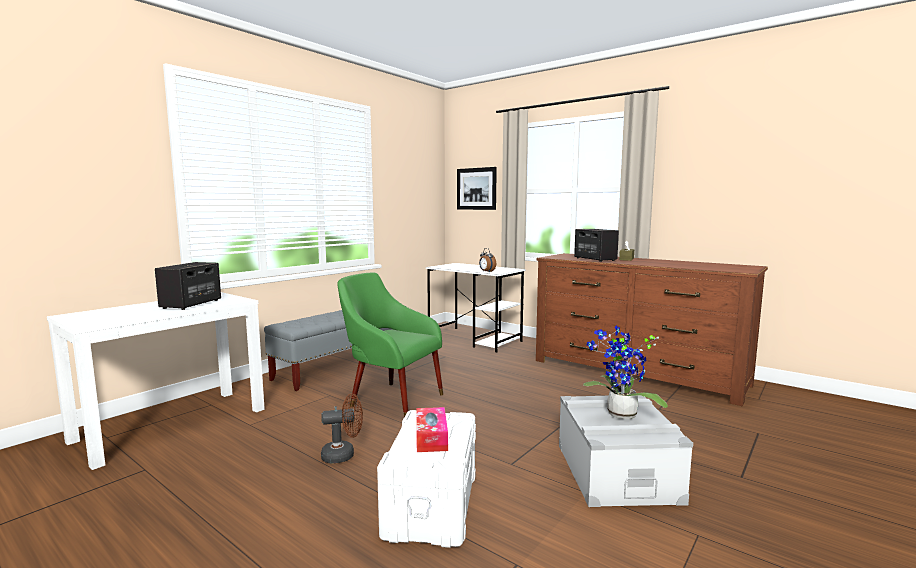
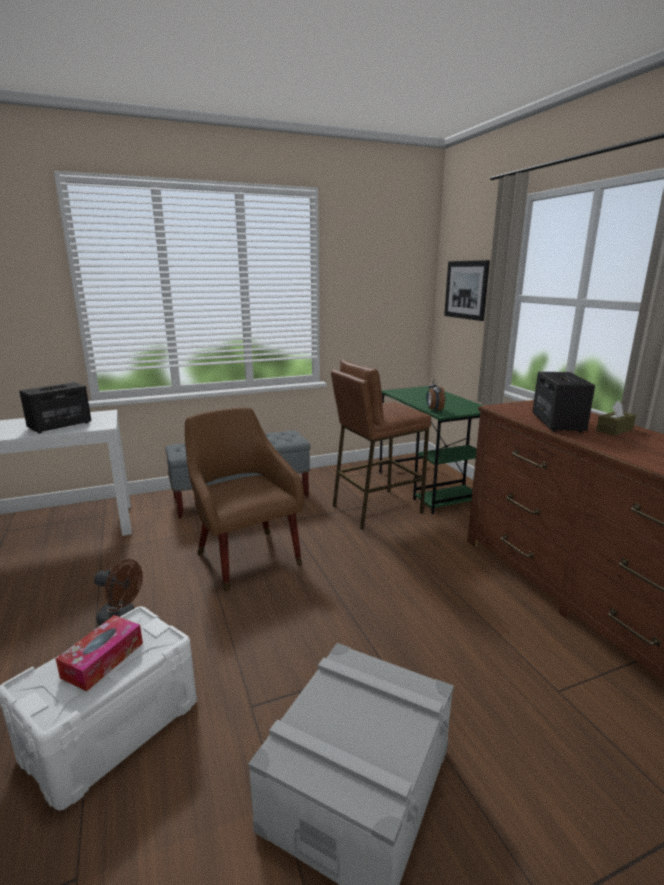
camera: 30 degrees right, 10 degrees up
green armchair [337,273,443,417] -> brown armchair [185,407,304,591]
white desk [426,263,526,352] -> green desk [379,386,483,514]
potted plant [583,325,668,419] -> none
none -> brown stool [331,359,431,530]

